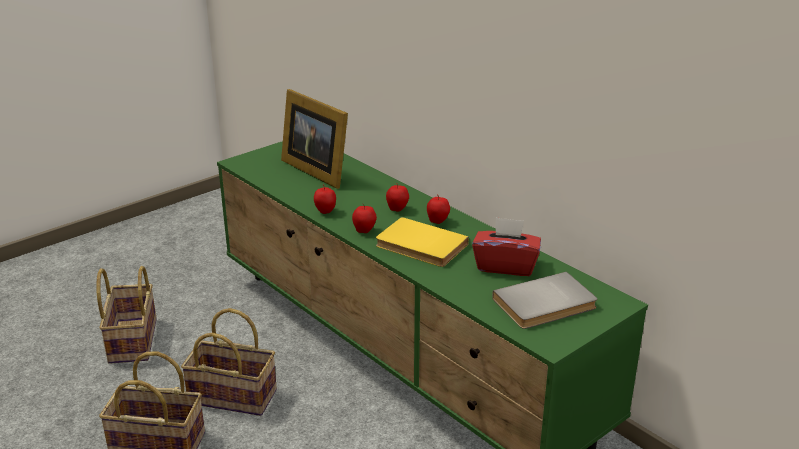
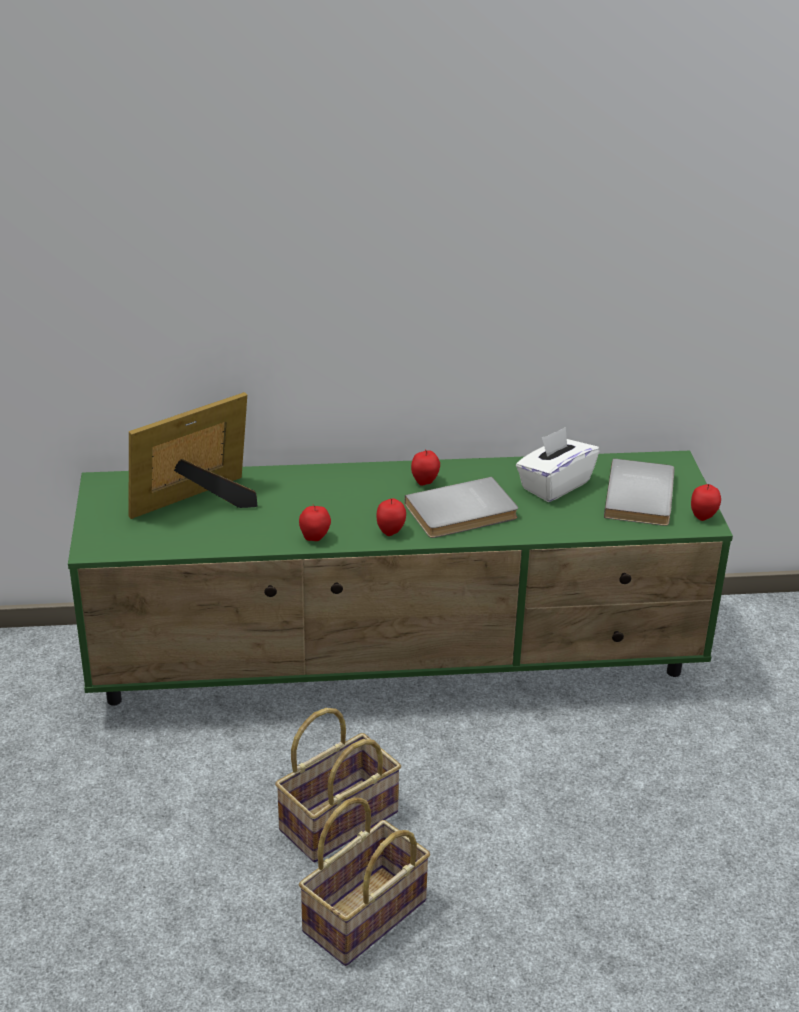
camera: 55 degrees left, 5 degrees up
basket [96,266,157,364] -> none
picture frame [281,89,348,189] -> picture frame turned 150 degrees clockwise [129,392,257,519]
yellow book [376,217,469,267] -> grey book [405,477,518,538]
apple [386,183,409,212] -> apple moved to [691,484,721,521]
red tissue box [472,217,541,276] -> white tissue box [516,427,599,502]

